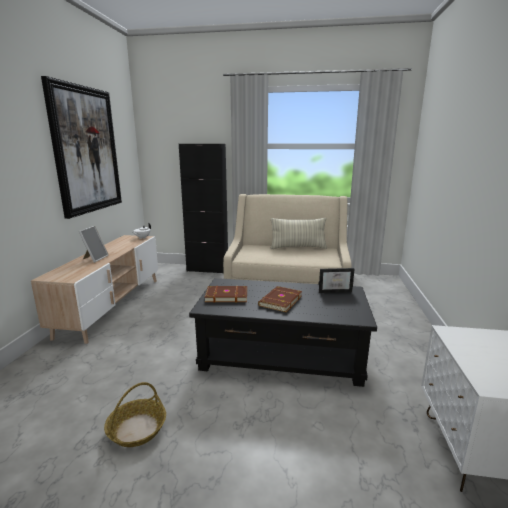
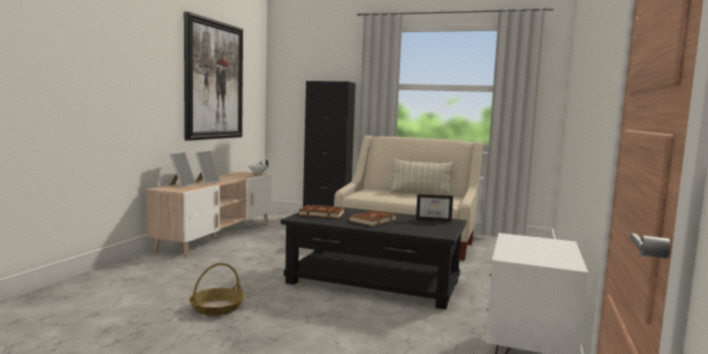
camera: 10 degrees right, 10 degrees down
none -> picture frame [170,152,196,188]

